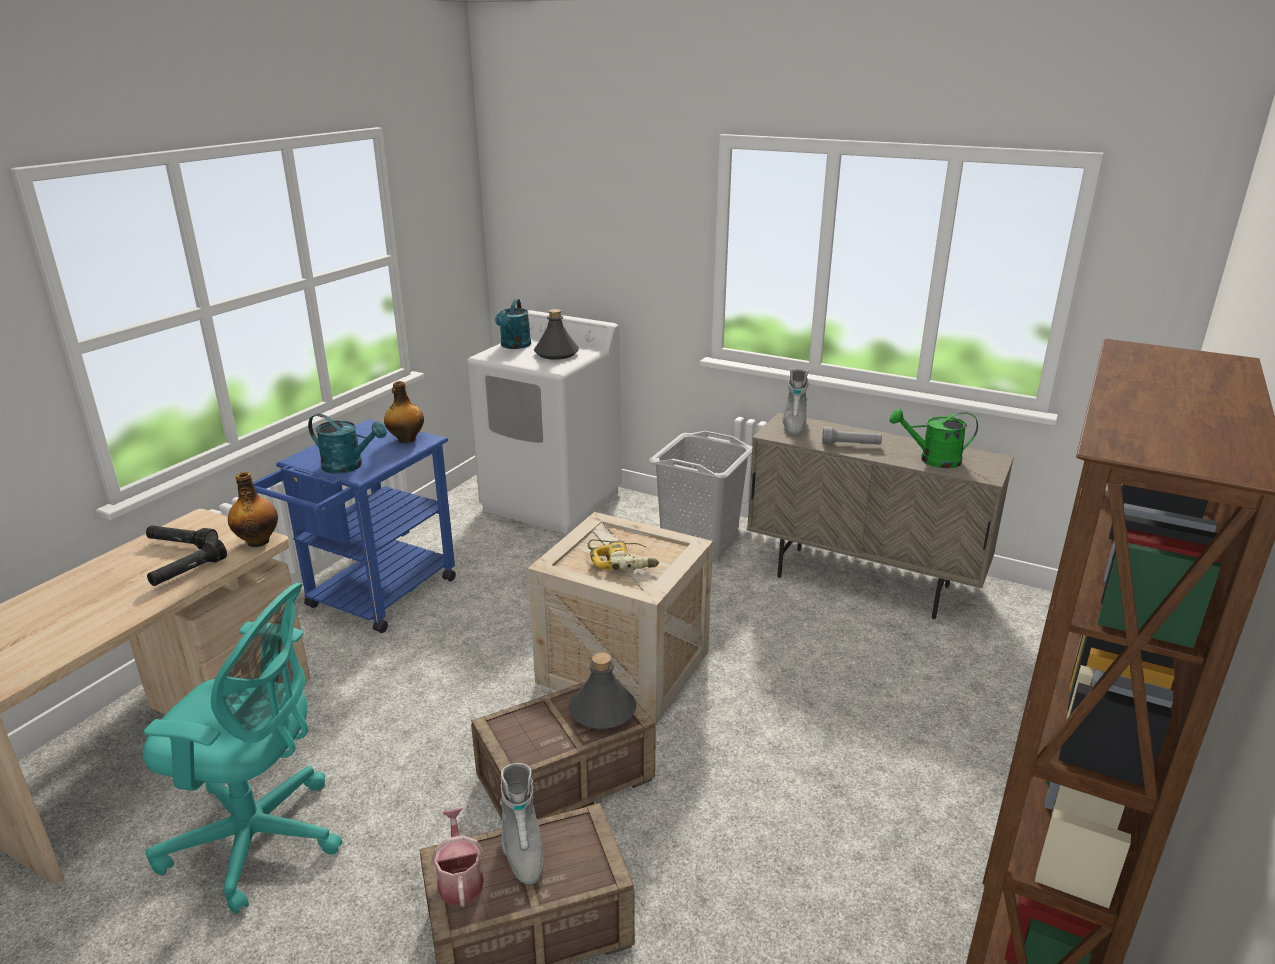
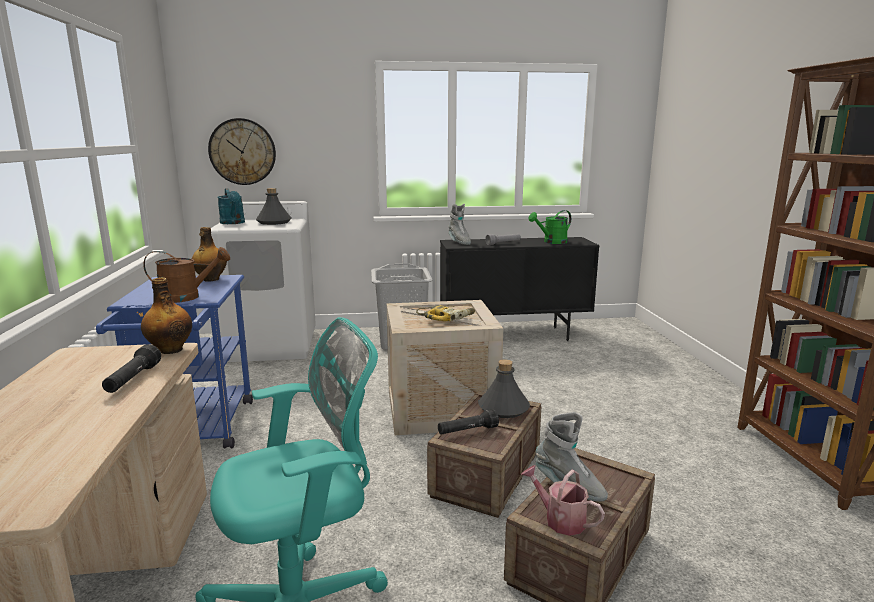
camera: 35 degrees left, 10 degrees down
black flashlight [146,525,218,549] -> black flashlight moved to [438,409,499,435]
turquoise watering can [308,414,387,474] -> brown watering can [143,247,230,303]
beige cabinet [747,413,1014,619] -> black cabinet [440,237,599,341]
none -> wall clock [208,118,276,185]

